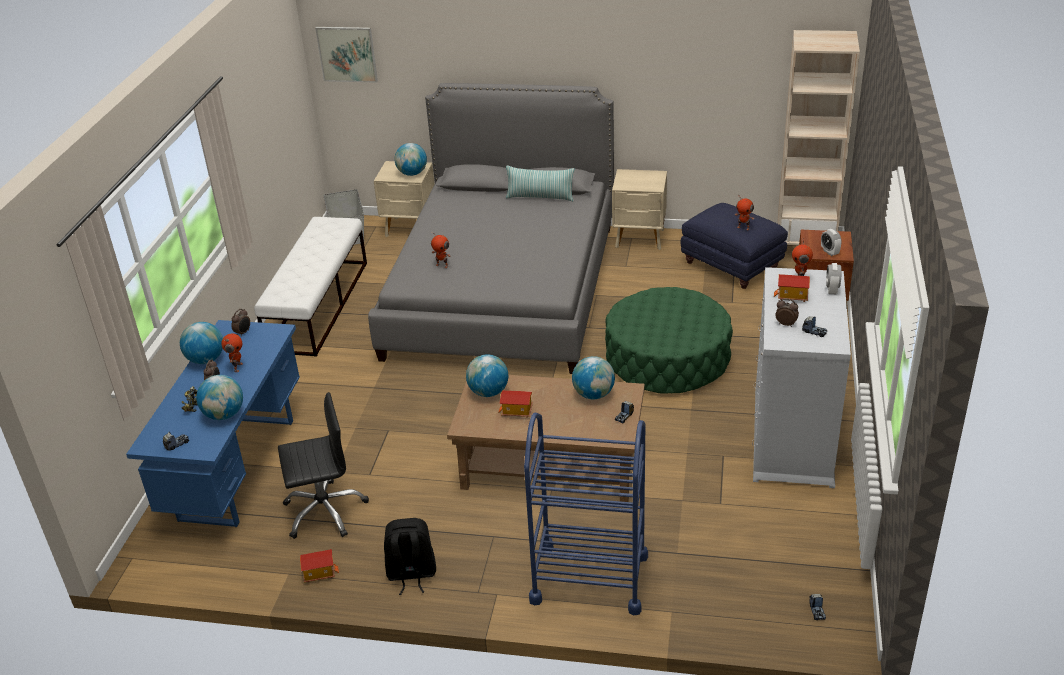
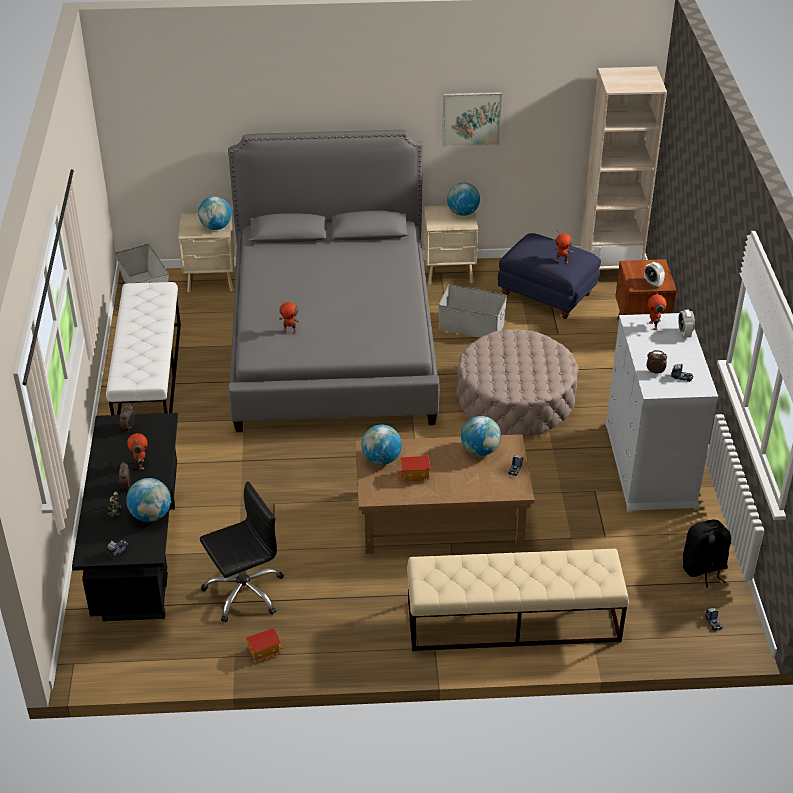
camera: 15 degrees left, 5 degrees up
blue desk [126,320,300,527] -> black desk [72,413,178,622]
globe [180,322,223,364] -> globe moved to [447,182,480,216]
picture [315,27,378,83] -> picture moved to [442,92,502,147]
black backpack [384,518,436,595] -> black backpack moved to [683,519,731,588]
pillow [506,166,575,202] -> none
blue cart [524,413,648,615] -> beige bench [407,549,629,651]
green ottoman [605,287,733,393] -> beige ottoman [456,329,579,436]
toy house [774,274,810,302] -> none
none -> grey storage box [438,284,507,338]

